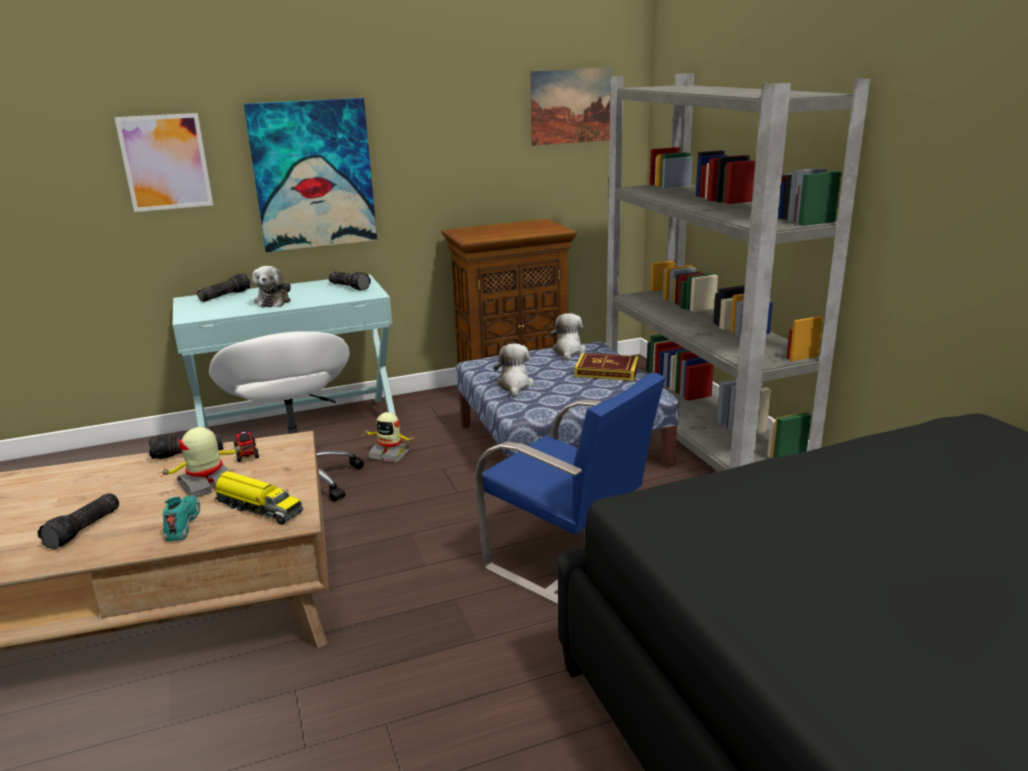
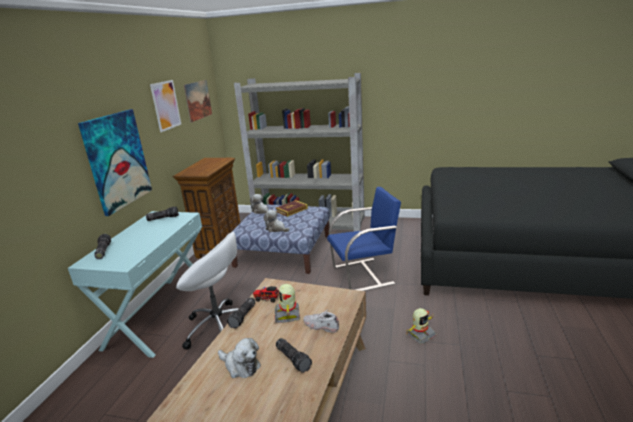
camera: 55 degrees left, 0 degrees up
picture [114,113,213,212] -> picture moved to [150,80,181,132]
turquoise shoe [163,495,200,541] -> white shoe [303,309,339,333]
toy truck [215,471,303,525] -> none
plush toy [252,266,291,308] -> plush toy moved to [218,338,261,378]
toy robot [363,412,415,463] -> toy robot moved to [406,308,436,344]

